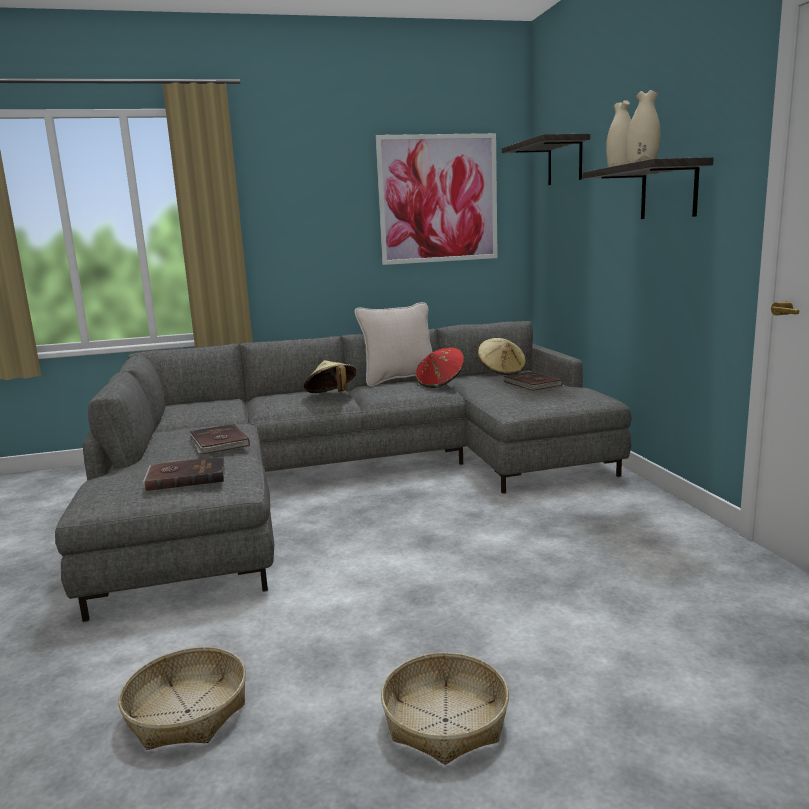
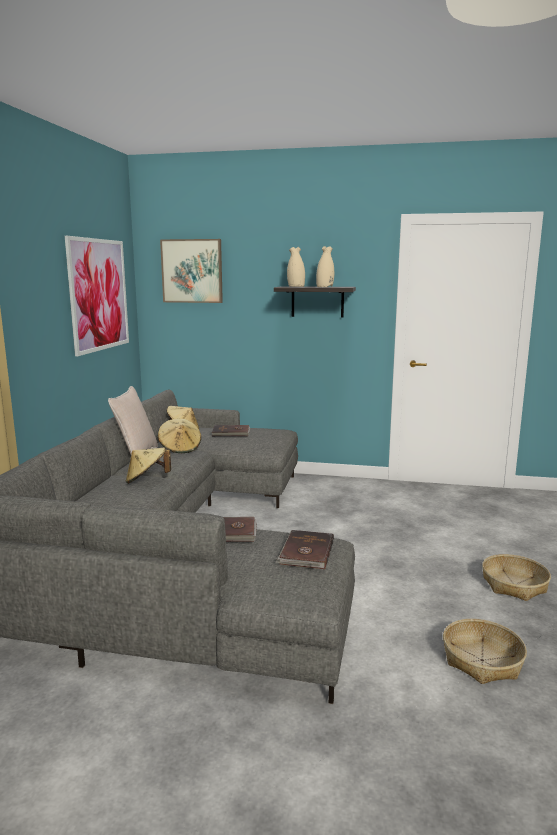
camera: 65 degrees left, 0 degrees up
red hat [416,348,464,388] -> beige hat [158,418,201,453]
shelf [502,134,590,185] -> picture [160,239,223,303]

